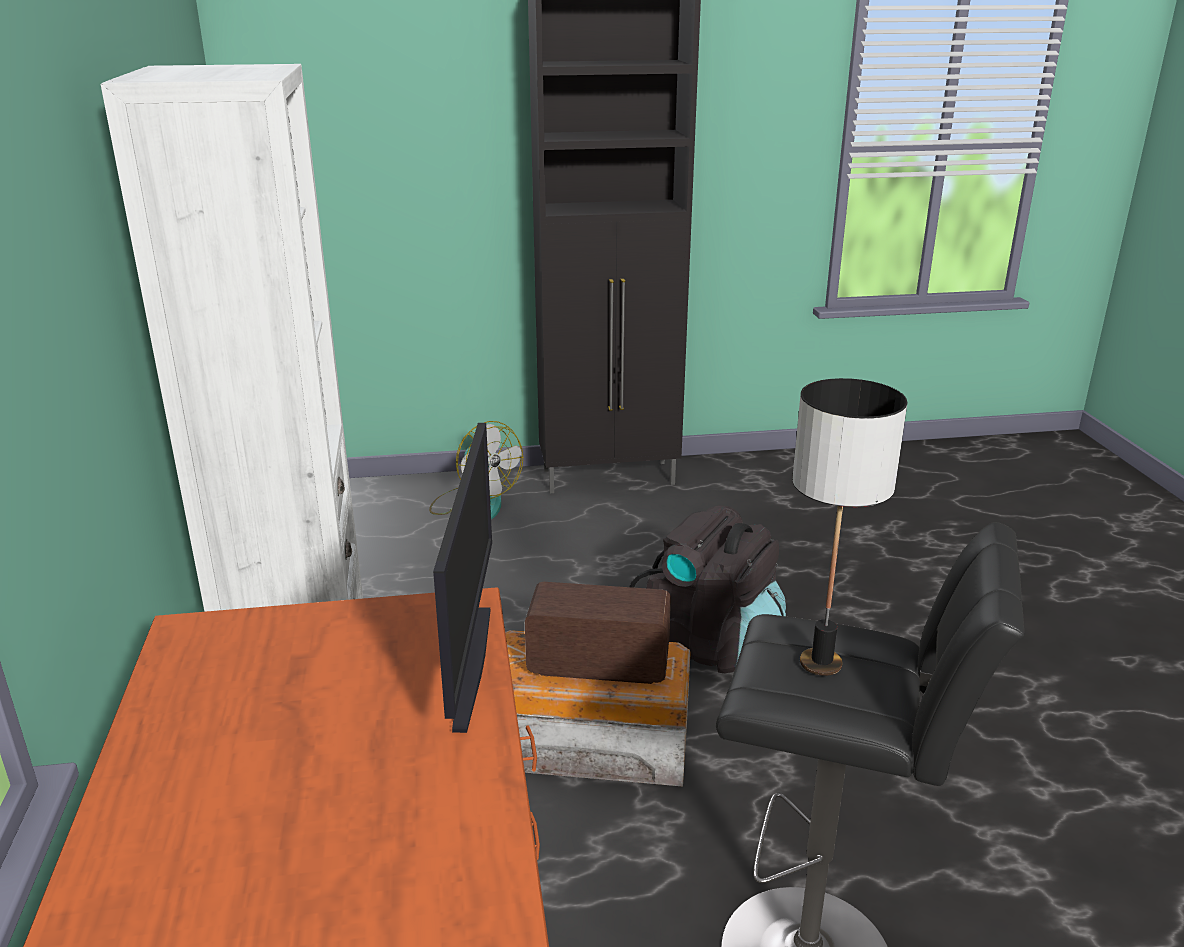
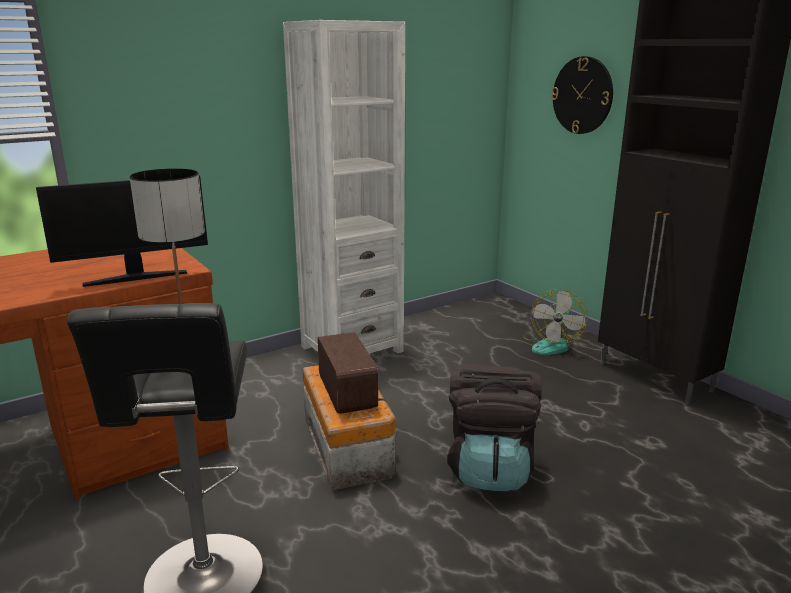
camera: 65 degrees right, 5 degrees down
none -> wall clock [551,56,613,134]

